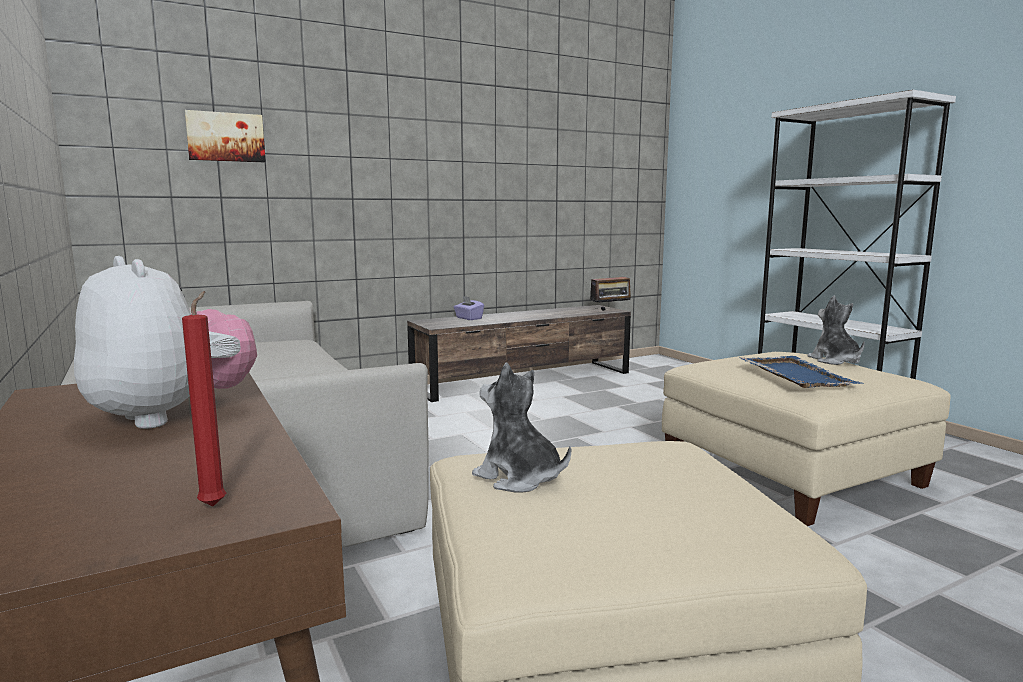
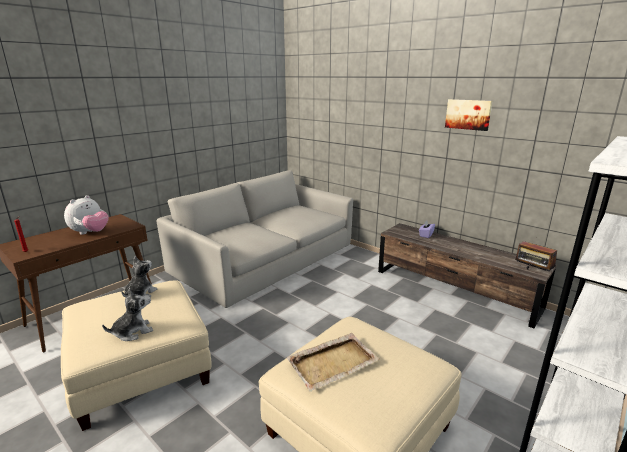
camera: 70 degrees right, 10 degrees up
picture [185,110,266,162] -> picture moved to [445,99,493,131]
blue tray [739,356,864,388] -> beige tray [286,333,380,392]
plush toy [807,295,865,365] -> plush toy moved to [102,288,153,341]

